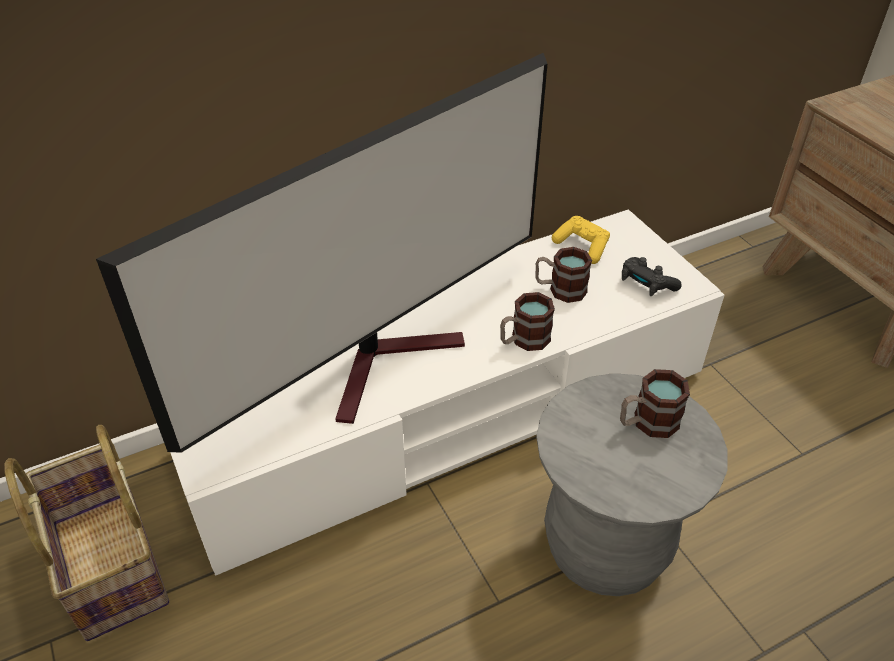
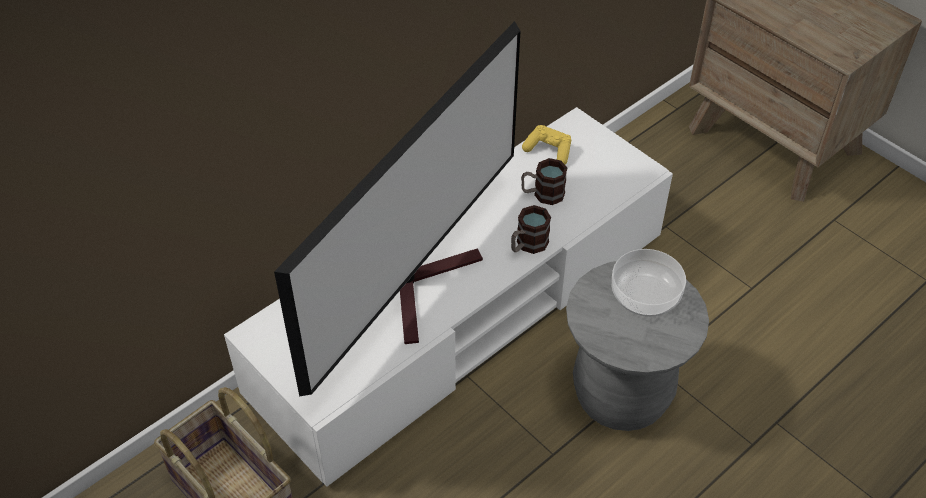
camera: 15 degrees left, 5 degrees up
mug [620,369,690,438] -> bowl [612,249,686,317]
black game controller [622,257,682,296] -> none

